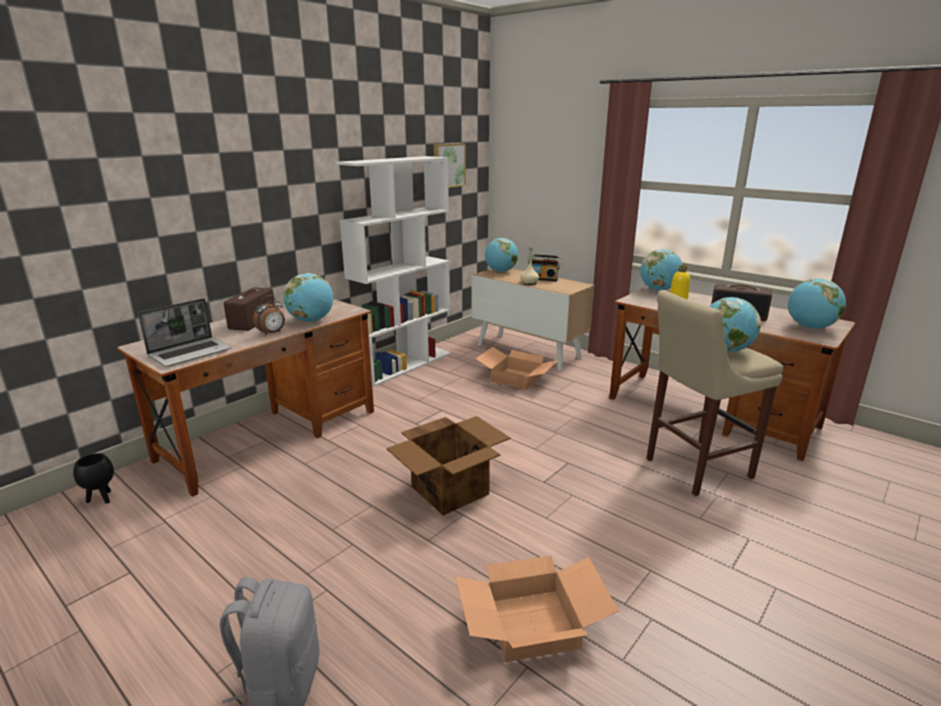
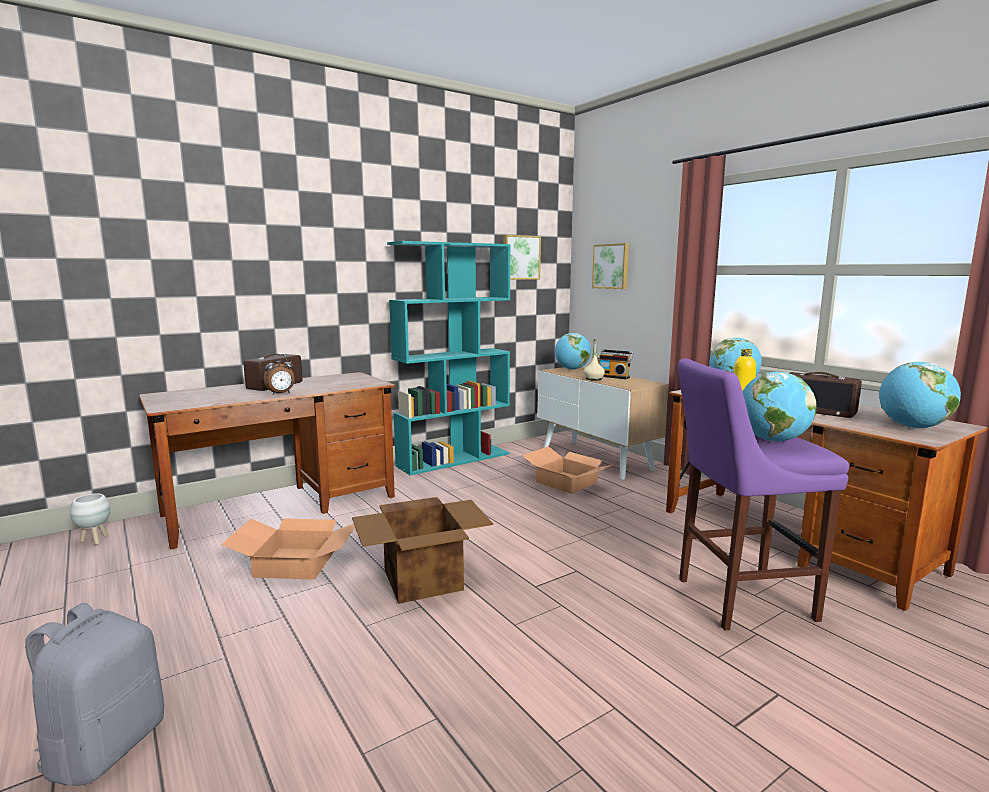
camera: 15 degrees right, 10 degrees down
black planter [73,453,114,504] -> white planter [70,493,111,545]
laptop [138,298,231,367] -> none
globe [283,273,333,322] -> none
white bookcase [335,156,451,387] -> turquoise bookcase [387,241,511,476]
cardboard box [455,556,619,662] -> cardboard box moved to [221,518,355,580]
beige stool [646,290,783,496] -> purple stool [678,359,849,630]
none -> picture [592,243,629,289]

